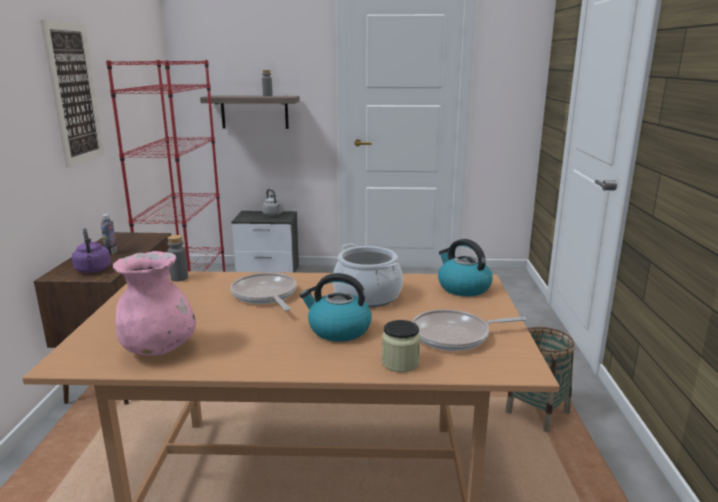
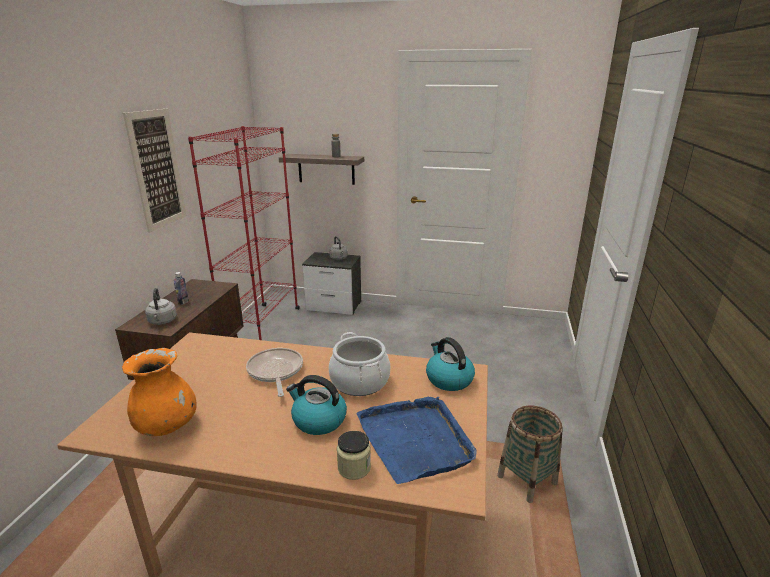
camera: 10 degrees right, 5 degrees up
purple kettle [72,228,111,273] -> grey kettle [145,288,177,325]
pink vase [113,251,196,356] -> orange vase [122,348,197,436]
grey bottle [167,235,188,281] -> none
frying pan [412,309,526,351] -> blue tray [357,397,477,484]

